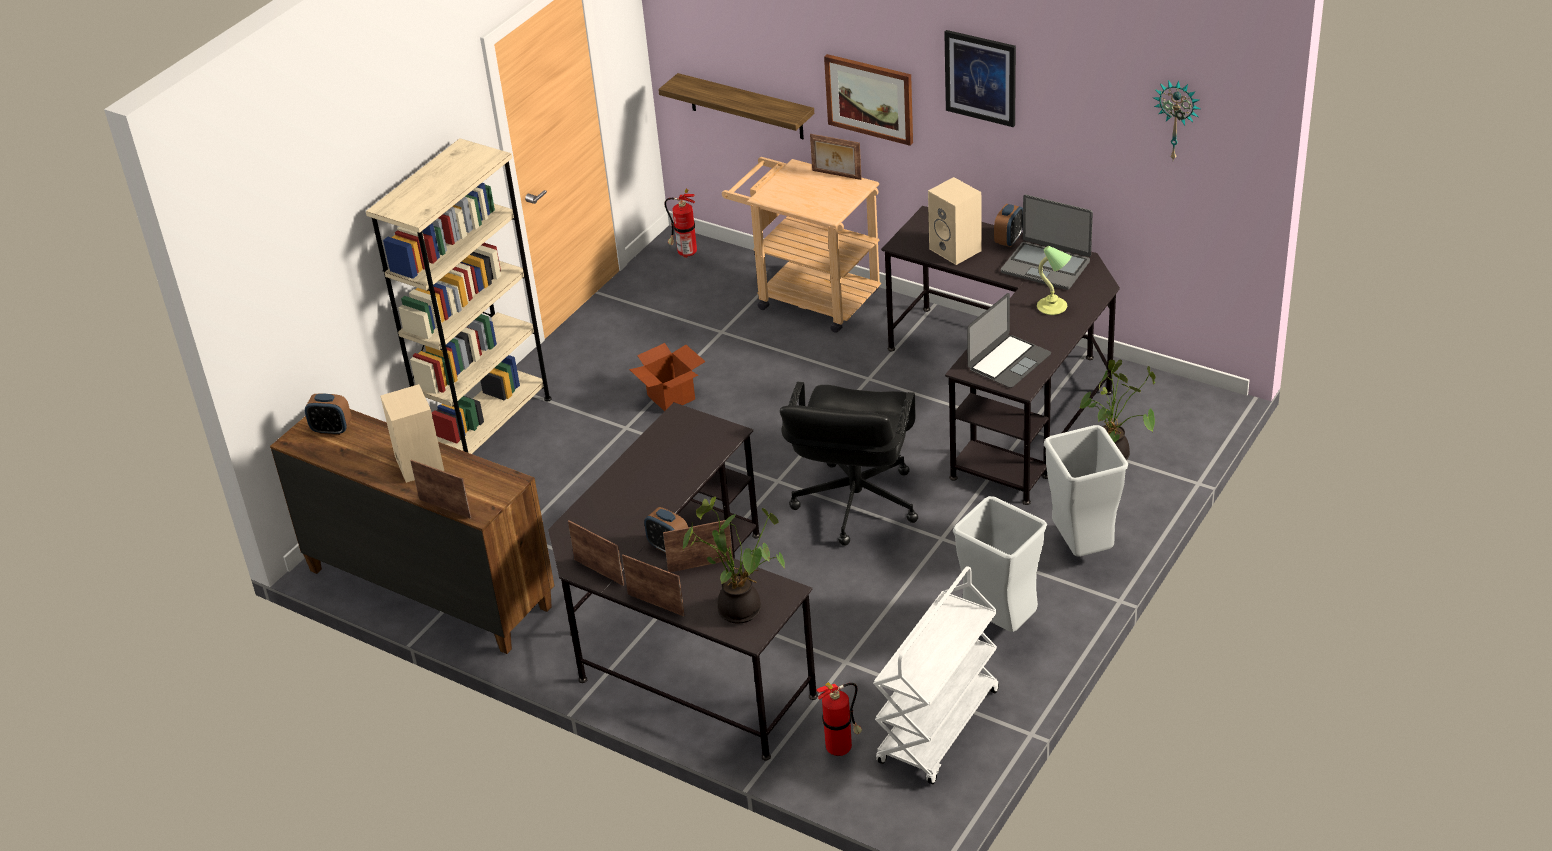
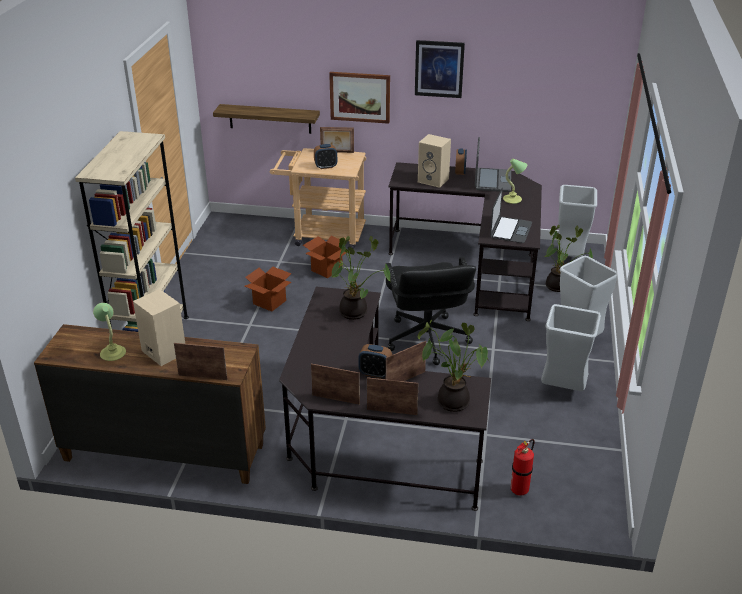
camera: 25 degrees left, 5 degrees down
alarm clock [305,393,351,435] -> alarm clock moved to [314,144,337,169]
fire extinguisher [664,189,697,258] -> none
white cart [873,566,999,784] -> none
laptop [1001,195,1093,290] -> laptop turned 90 degrees counterclockwise [475,137,511,192]
wall clock [1153,80,1201,160] -> none
none -> table lamp [93,303,126,361]
none -> cardboard box [303,236,347,278]
none -> potted plant [331,236,390,320]
none -> grey trash can [558,185,597,257]

